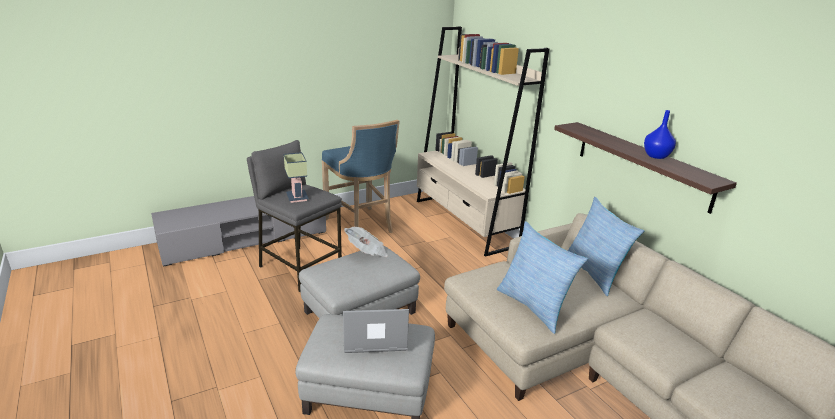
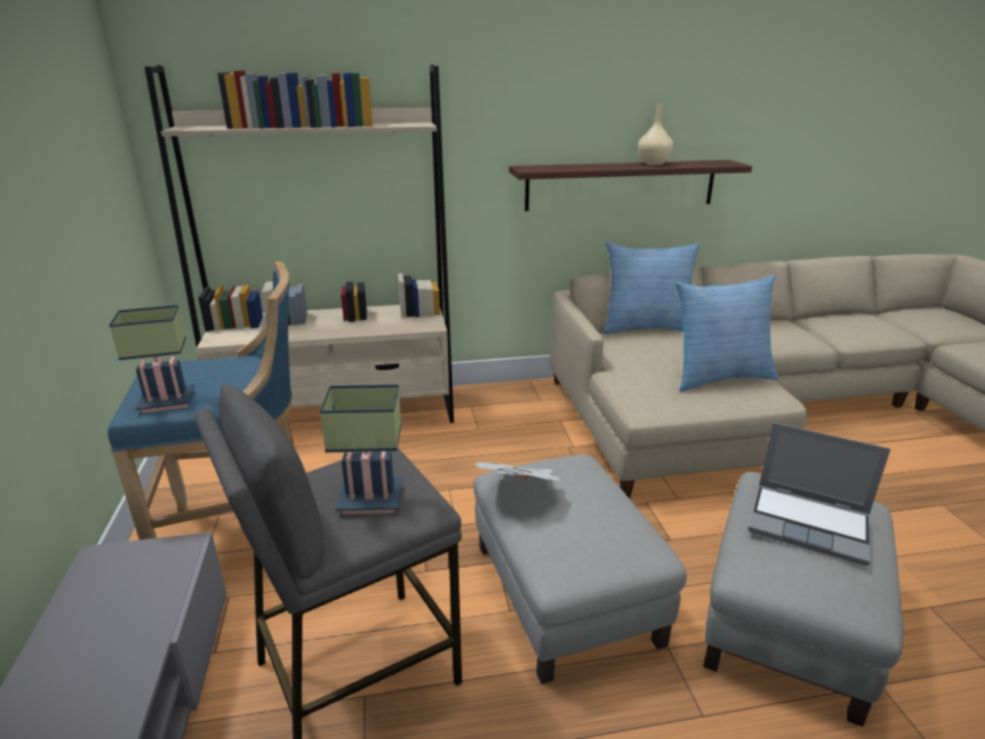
camera: 70 degrees left, 0 degrees up
laptop [343,309,409,353] -> laptop turned 75 degrees counterclockwise [748,422,891,566]
blue vase [644,110,676,159] -> beige vase [638,104,673,165]
none -> table lamp [109,305,194,413]

